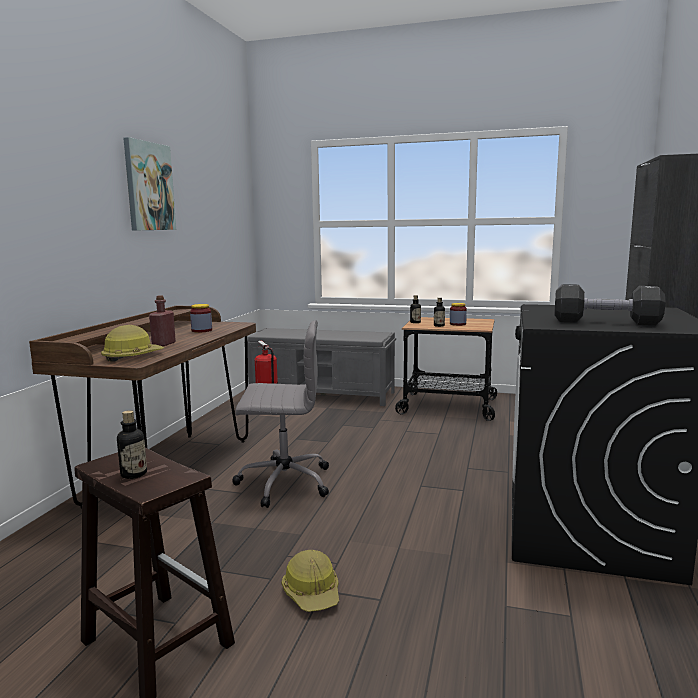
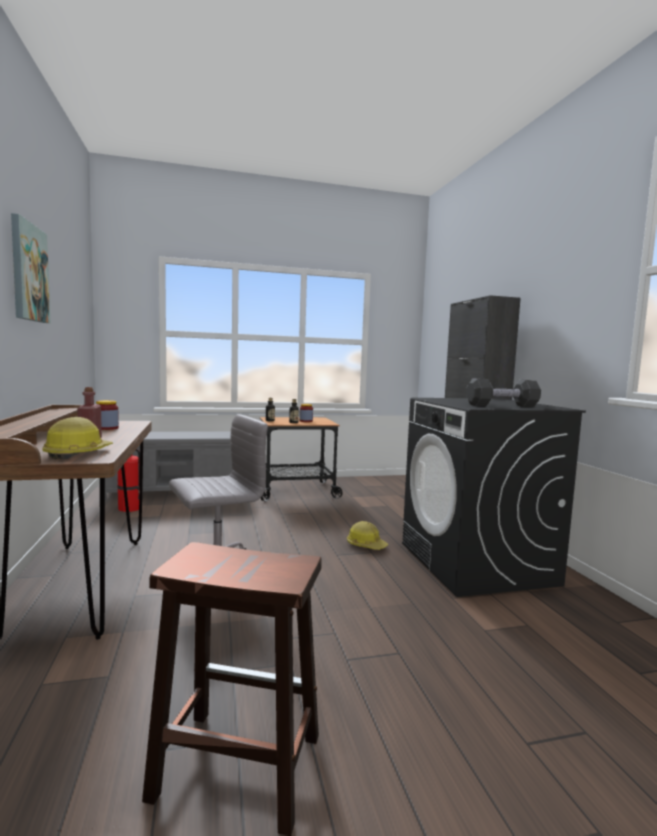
camera: 30 degrees left, 5 degrees down
bottle [117,410,147,479] -> none
hard hat [281,550,339,612] -> hard hat moved to [347,521,388,550]

